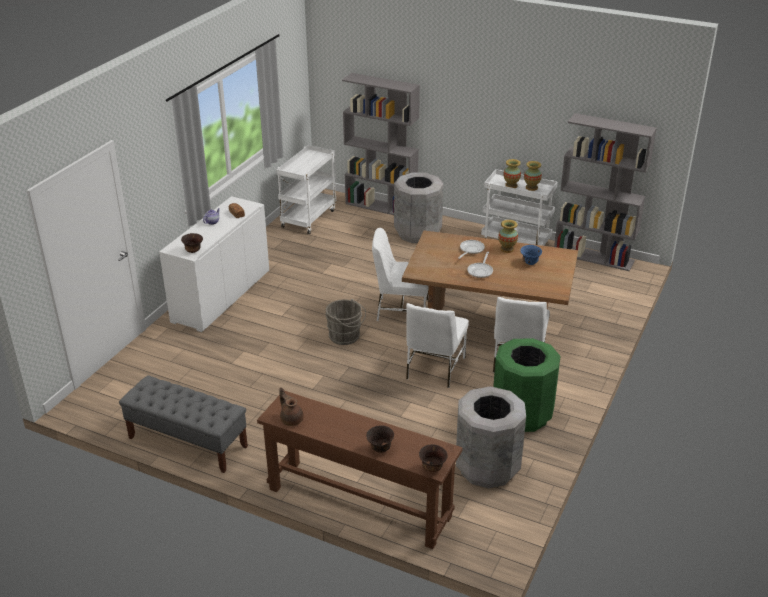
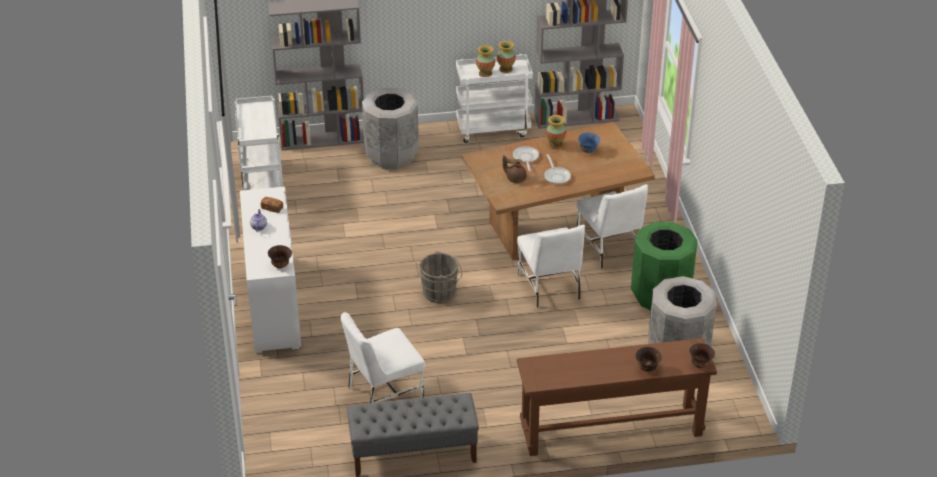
camera: 35 degrees left, 5 degrees up
brown teapot [280,387,303,426] -> brown teapot moved to [502,155,527,183]
white chair [372,228,428,321] -> white chair moved to [341,312,425,403]

